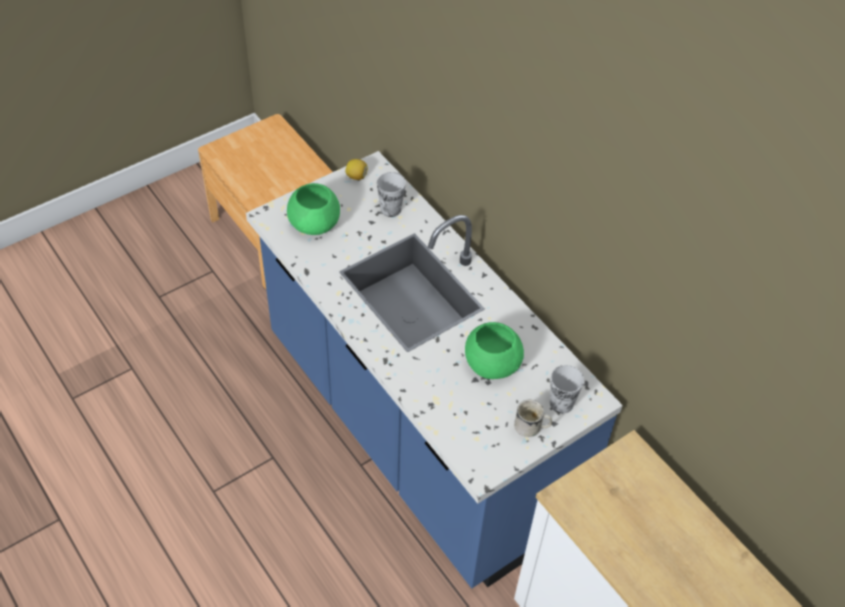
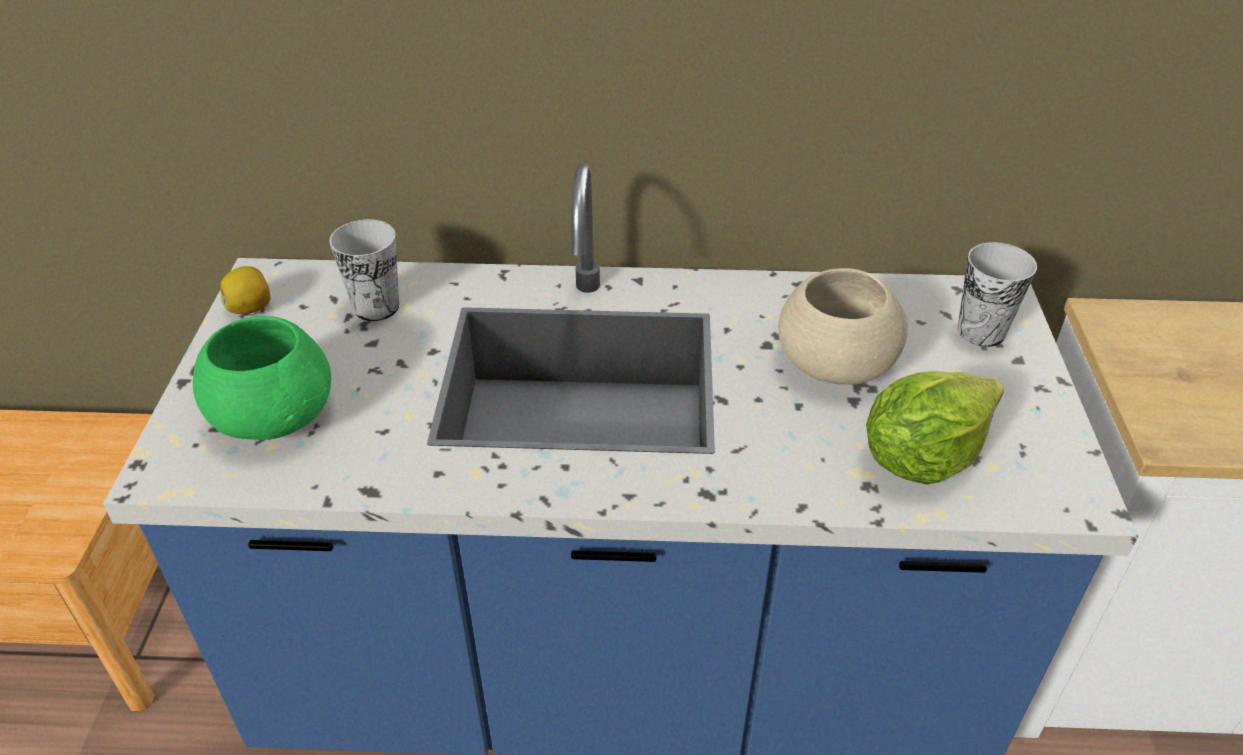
camera: 50 degrees left, 10 degrees down
green bowl [465,322,524,379] -> beige bowl [778,268,908,385]
white mug [514,399,552,437] -> none
none -> lettuce [866,371,1004,485]

